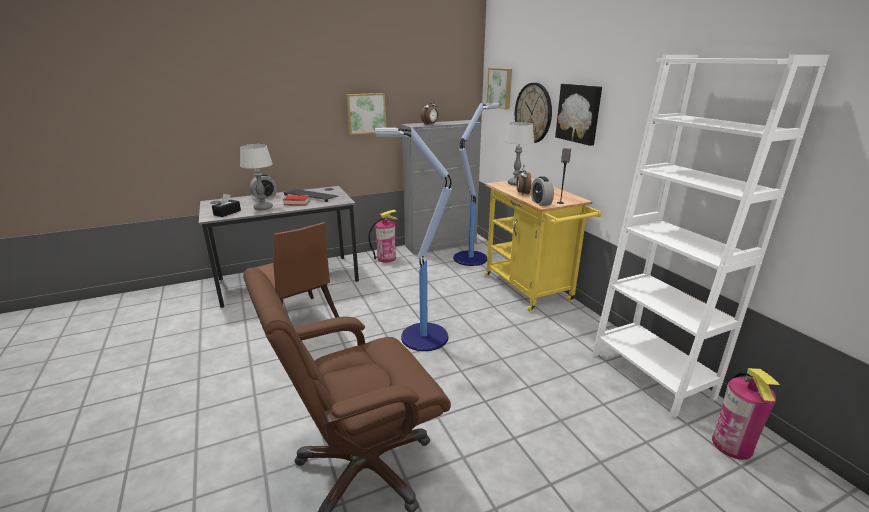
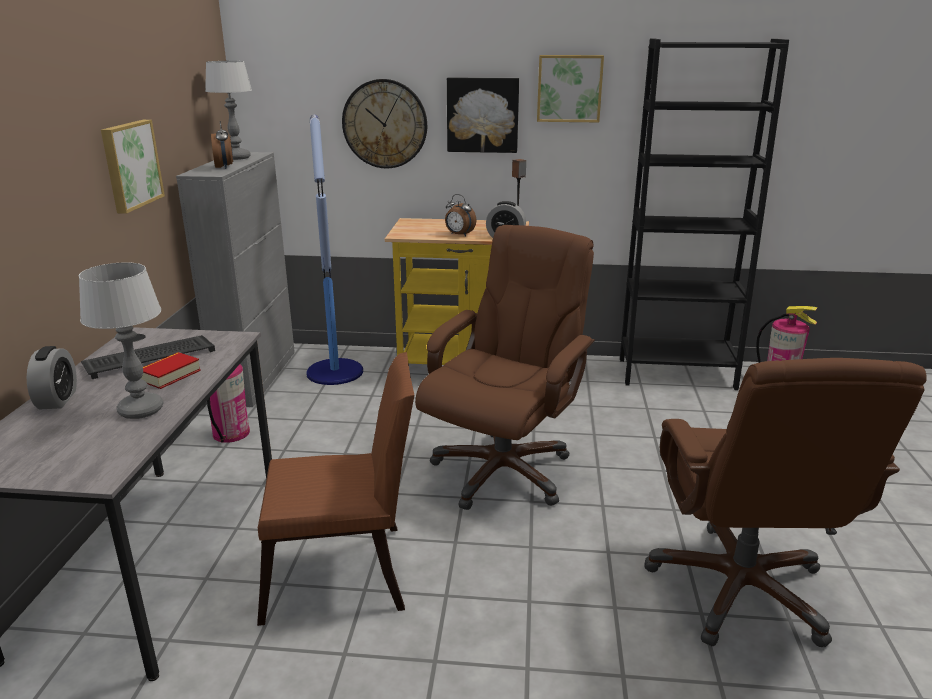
camera: 60 degrees left, 0 degrees up
black tissue box [212,194,241,217] -> none
floor lamp [375,126,452,351] -> brown office chair [415,225,595,510]
picture [487,68,512,110] -> picture moved to [537,55,604,122]
table lamp [505,122,534,186] -> table lamp moved to [205,61,252,160]
white bookcase [592,55,829,418] -> black bookcase [620,39,789,390]

